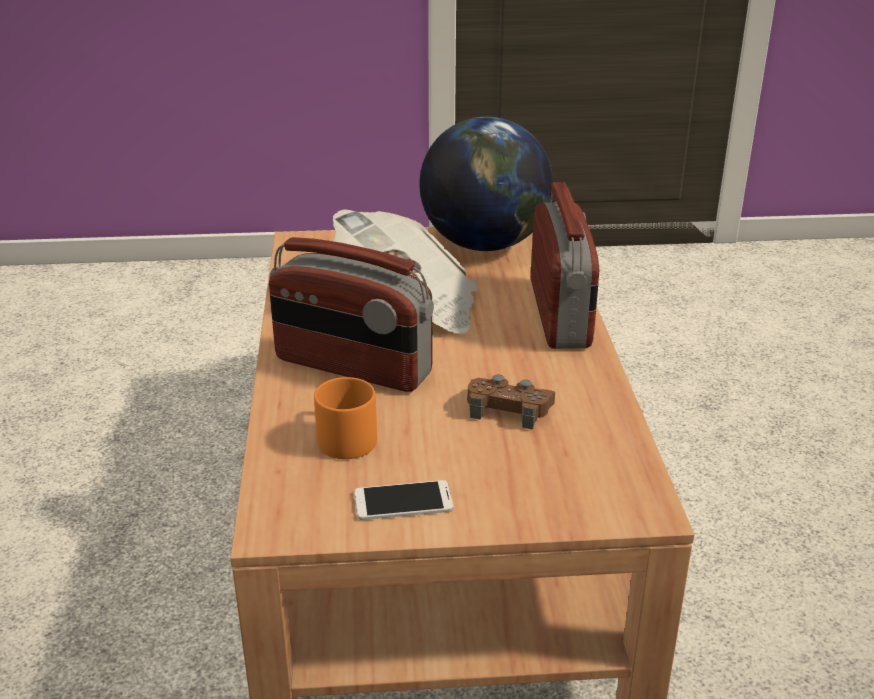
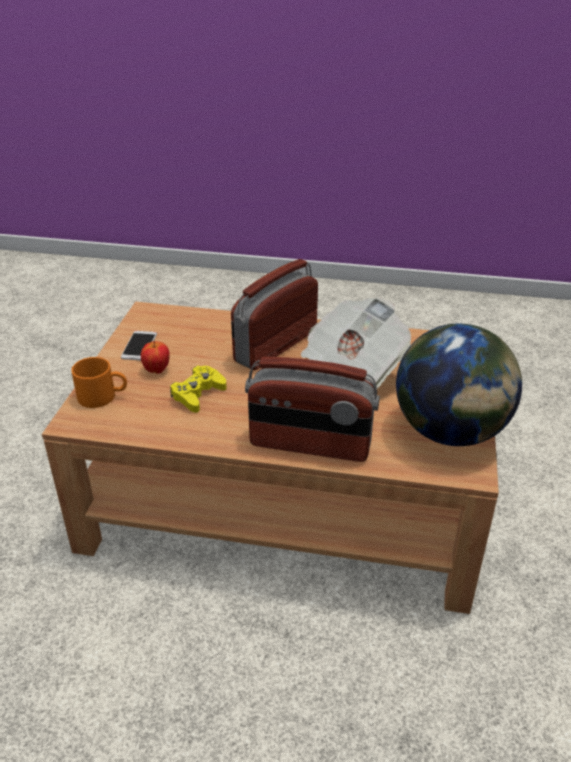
camera: 105 degrees right, 5 degrees up
orange mug [314,377,377,459] -> orange mug moved to [71,357,127,408]
brown game controller [467,375,555,430] -> yellow game controller [170,366,227,413]
none -> apple [141,340,170,374]

